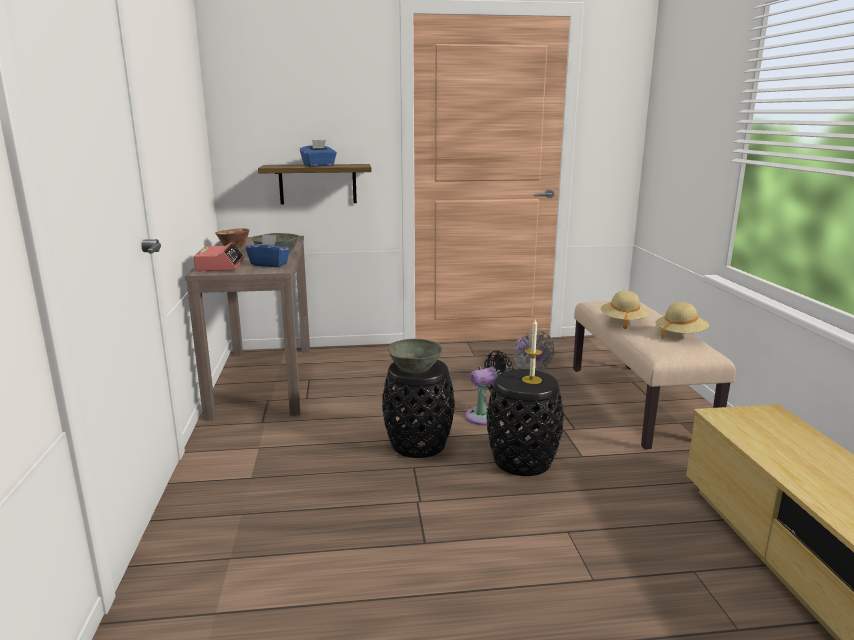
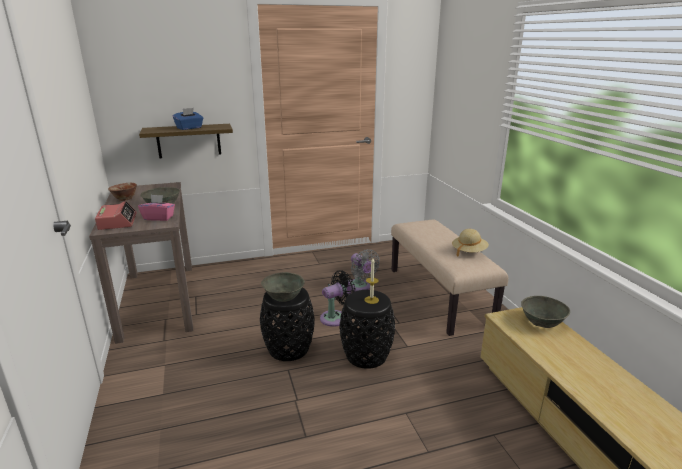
camera: 10 degrees left, 5 degrees up
blue tissue box [246,235,290,267] -> pink tissue box [138,195,175,221]
beige hat [601,291,648,330] -> none
none -> grey bowl [521,296,570,328]

